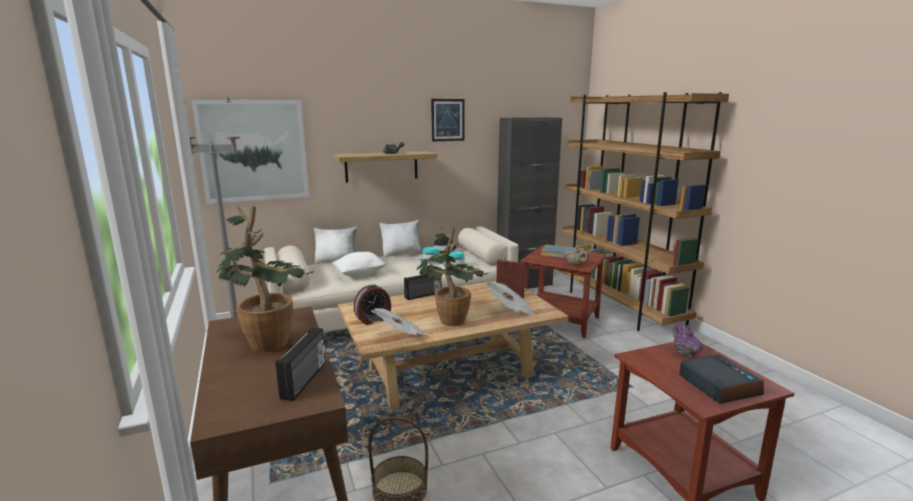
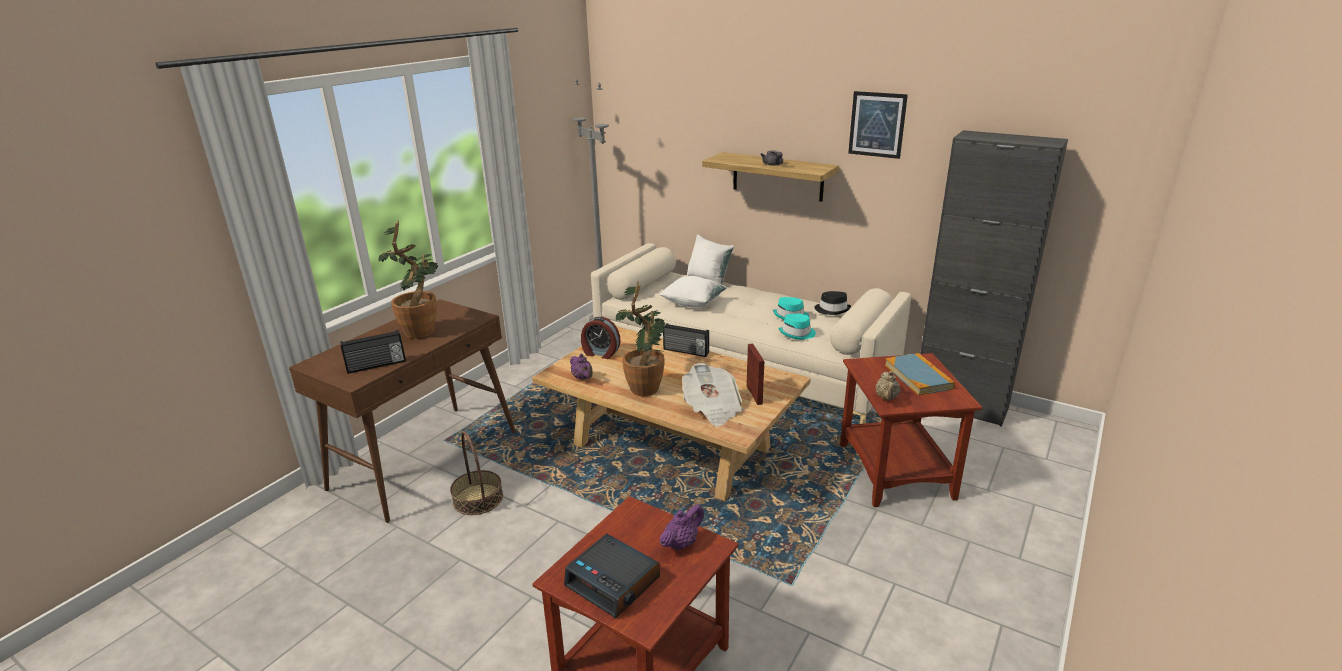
camera: 55 degrees right, 10 degrees up
picture [191,100,309,204] -> none
newspaper [370,308,429,336] -> purple teapot [570,354,593,380]
white pillow [379,220,422,257] -> none
brown bookcase [560,92,729,331] -> none
alarm clock [679,354,764,404] -> alarm clock turned 90 degrees clockwise [564,534,660,618]

